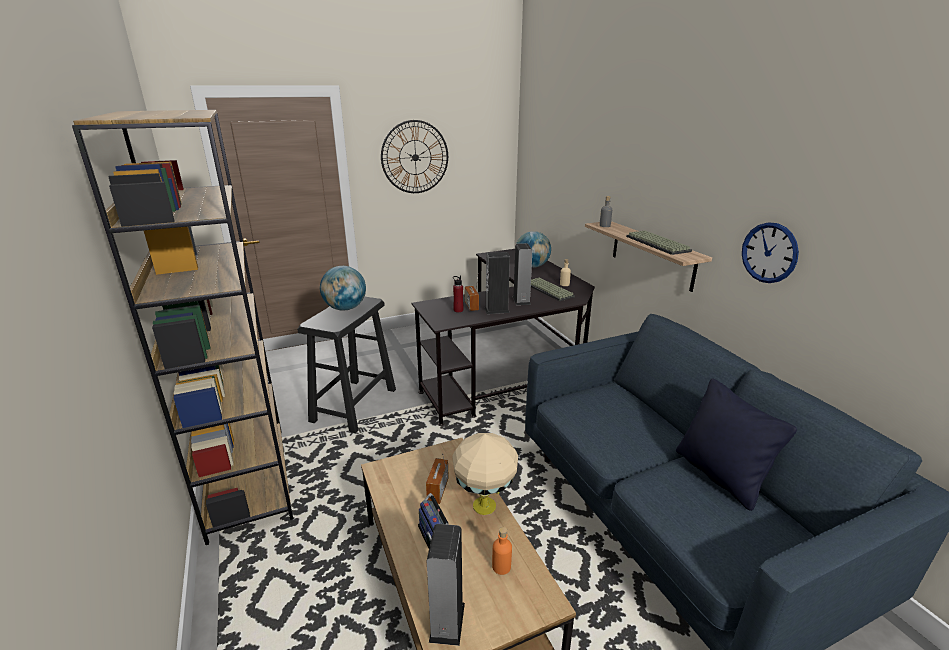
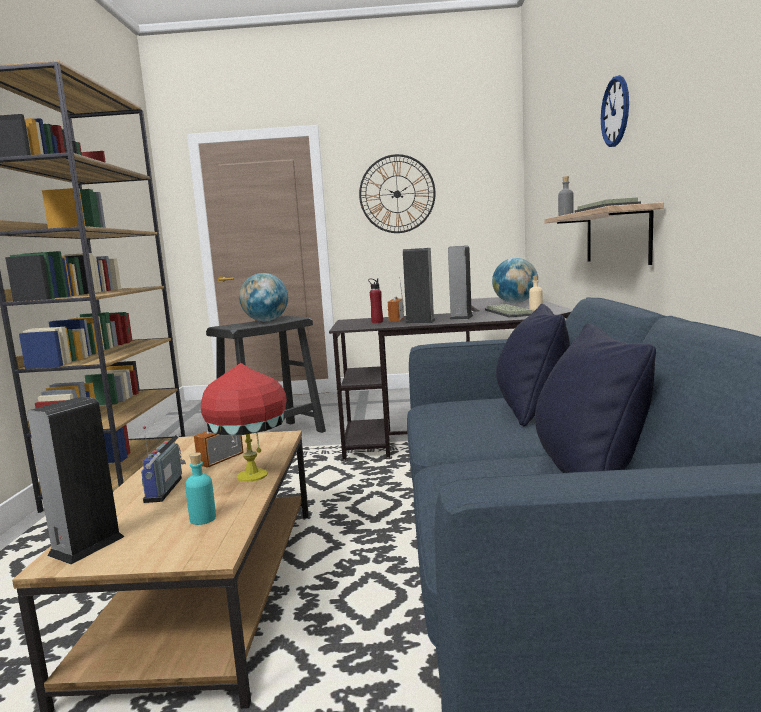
camera: 25 degrees right, 15 degrees down
beige table lamp [453,433,518,515] -> red table lamp [201,363,287,482]
orange bottle [492,527,512,575] -> turquoise bottle [185,452,216,525]
wall clock [742,222,799,283] -> wall clock moved to [601,75,629,147]
none -> black pillow [496,304,570,426]

